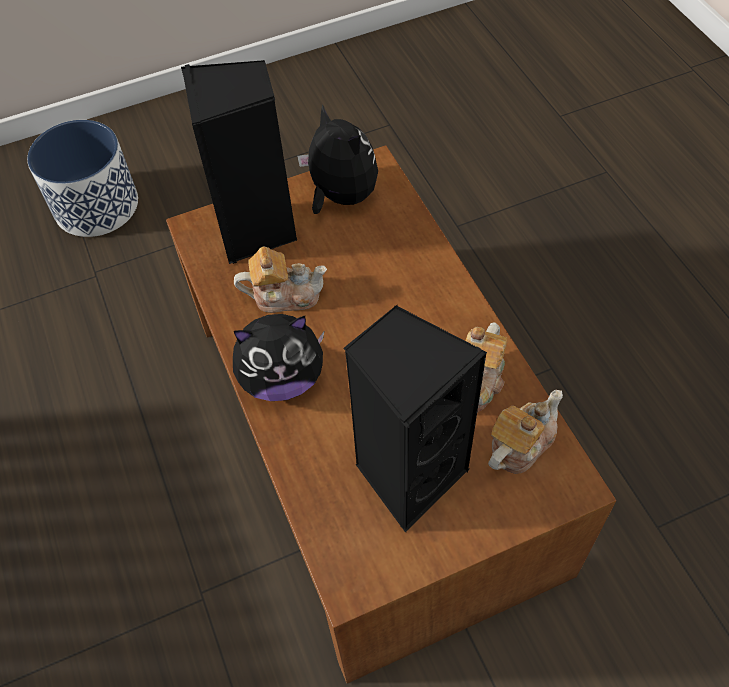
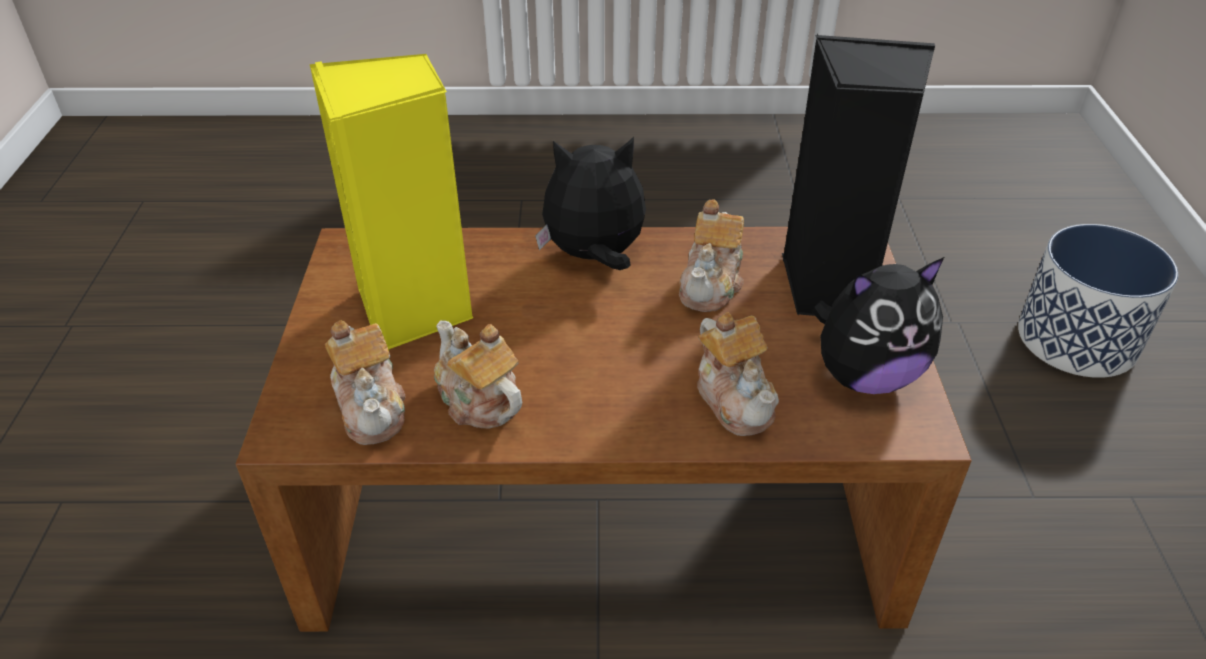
camera: 110 degrees right, 15 degrees down
plush toy [233,314,325,401] -> plush toy turned 75 degrees clockwise [535,137,646,270]
black speaker [344,304,487,532] -> yellow speaker [310,54,473,351]
none -> teapot [697,312,779,436]

